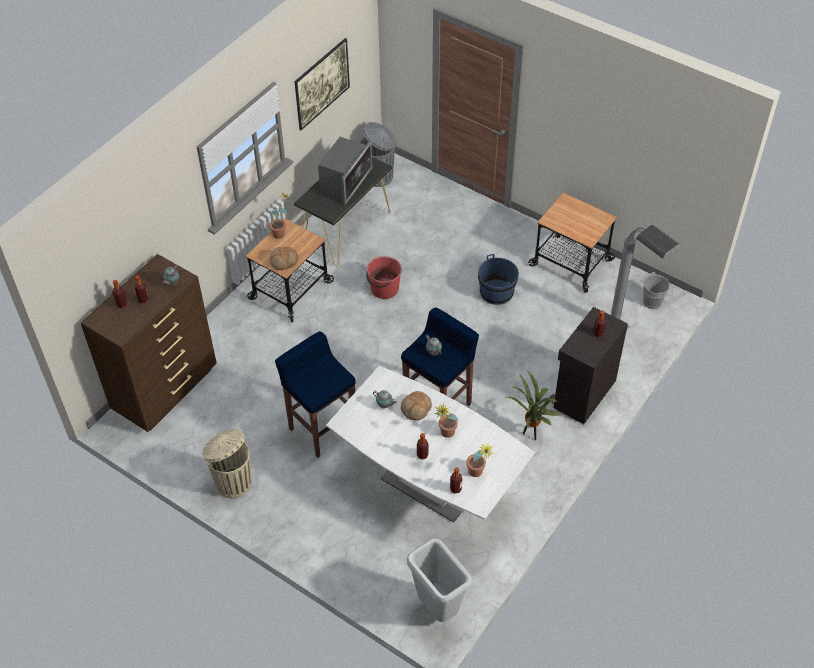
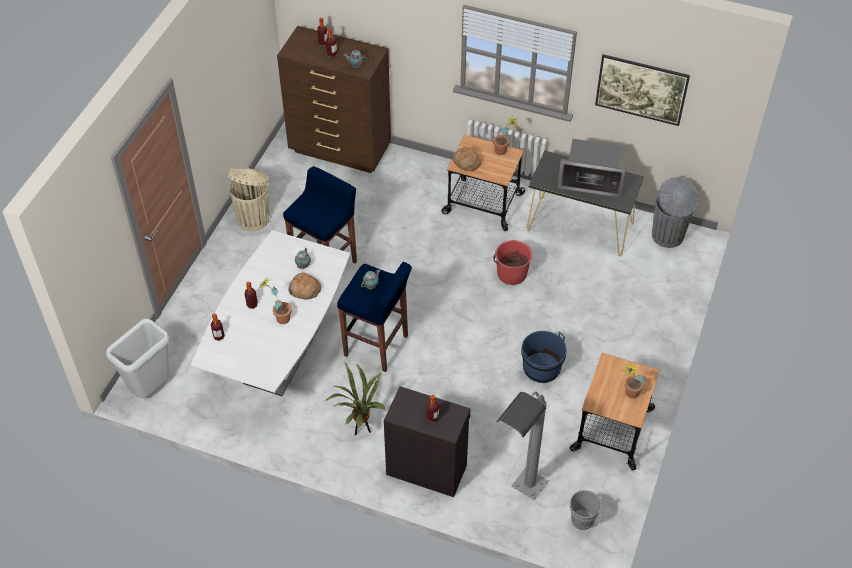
camera: 75 degrees right, 0 degrees up
potted plant [466,444,494,477] -> potted plant moved to [623,362,645,398]

